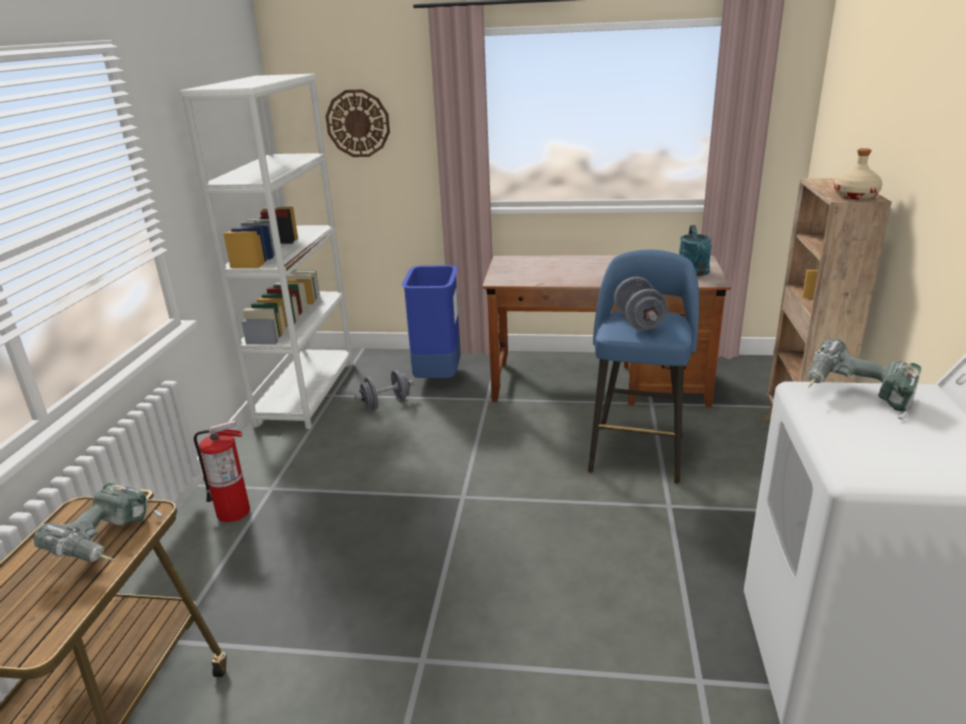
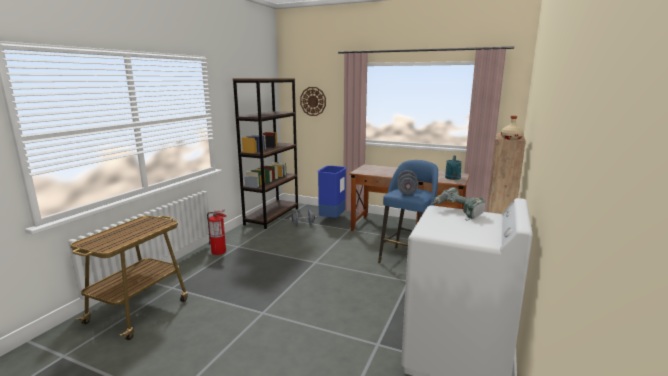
camera: 15 degrees right, 10 degrees down
power drill [34,483,163,562] -> none
white bookcase [180,74,353,429] -> brown bookcase [233,78,298,229]

